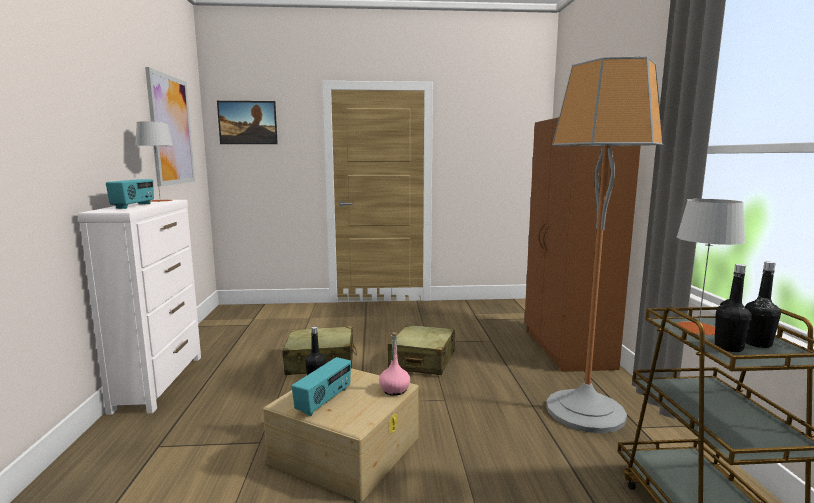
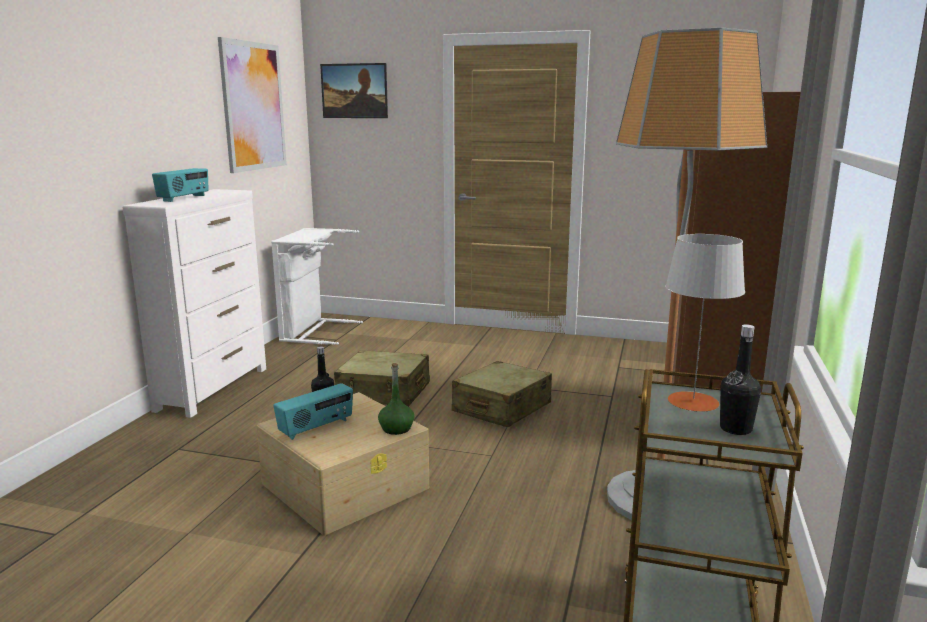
camera: 20 degrees right, 5 degrees up
grey table lamp [135,121,173,202] -> none
pink bottle [379,332,410,396] -> green bottle [378,363,415,435]
black bottle [715,264,752,352] -> none
none -> white laundry basket [271,228,363,345]

